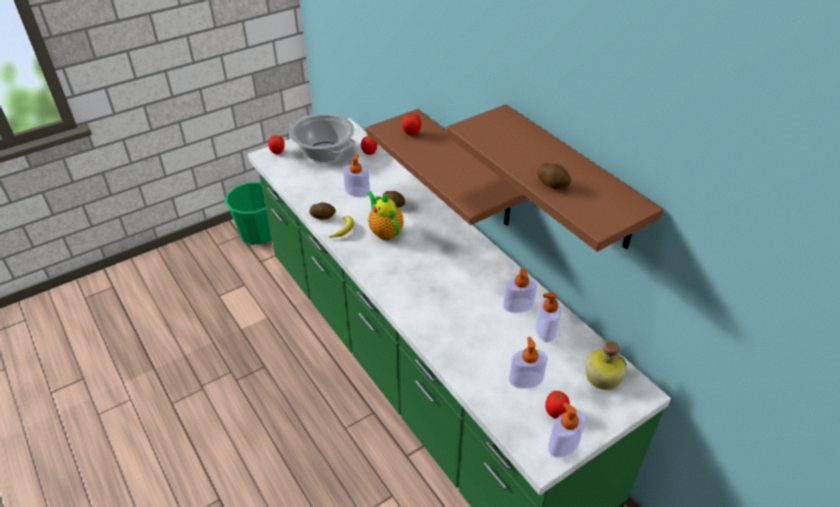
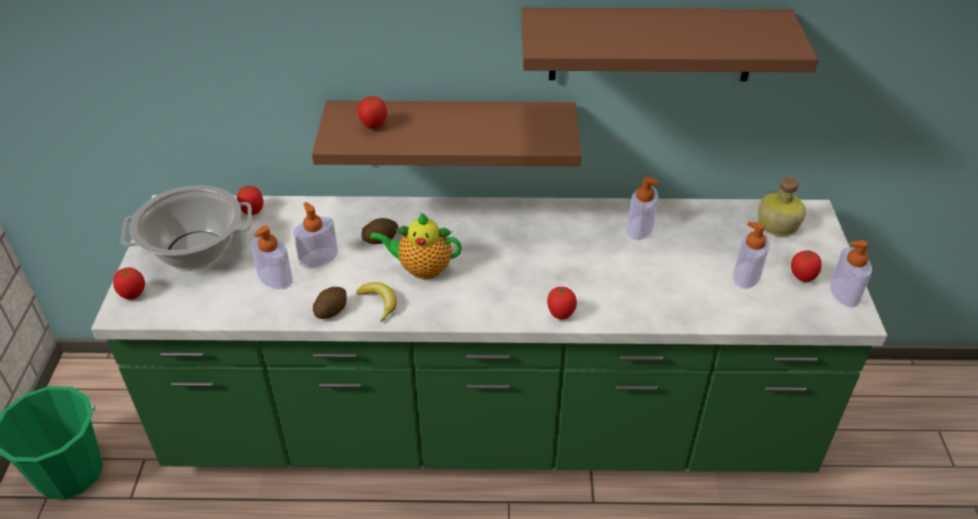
camera: 55 degrees left, 0 degrees up
soap dispenser [536,292,561,343] -> soap dispenser moved to [251,226,293,289]
potato [537,163,571,189] -> none
none -> tomato [547,287,577,320]

